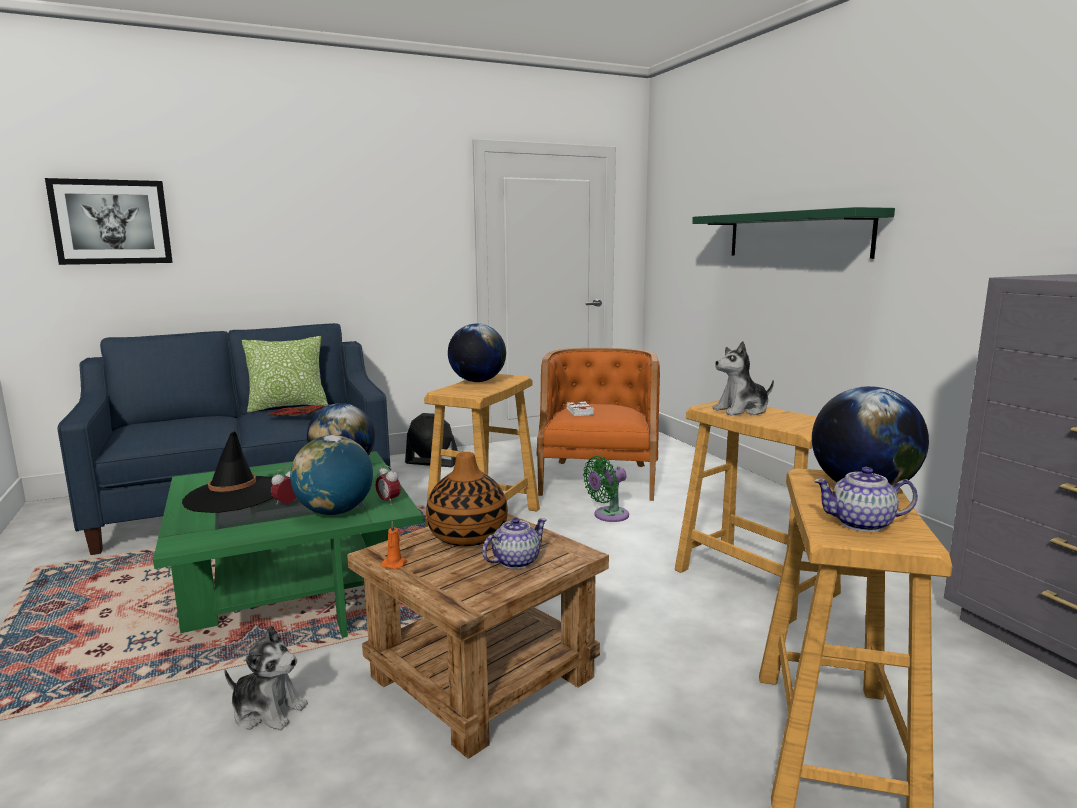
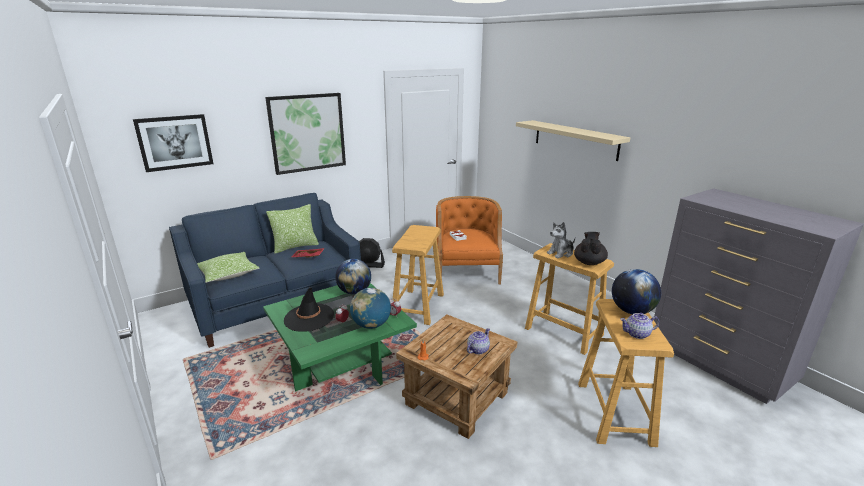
camera: 10 degrees left, 10 degrees up
plush toy [224,626,308,731] -> none
vase [426,452,508,546] -> none
globe [448,324,506,382] -> none
green fan [583,456,629,522] -> none
green shelf [692,207,895,259] -> beige shelf [516,120,630,161]
none -> pillow [197,252,259,283]
none -> picture [265,93,346,175]
none -> black teapot [574,232,608,265]

